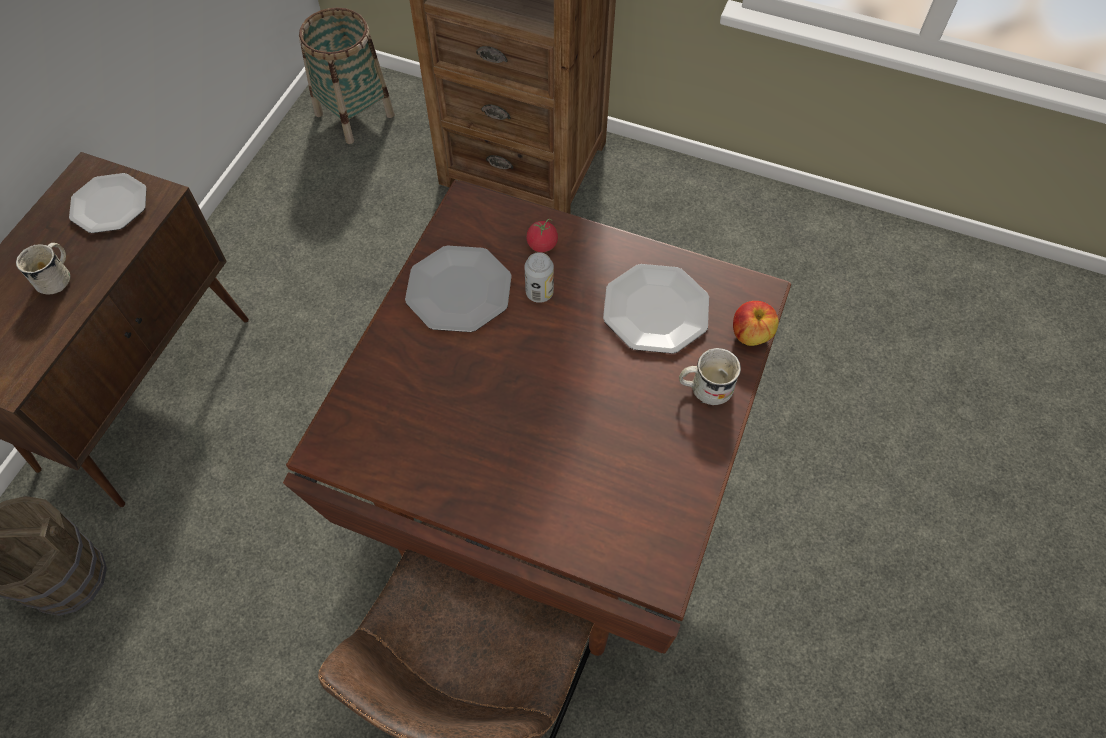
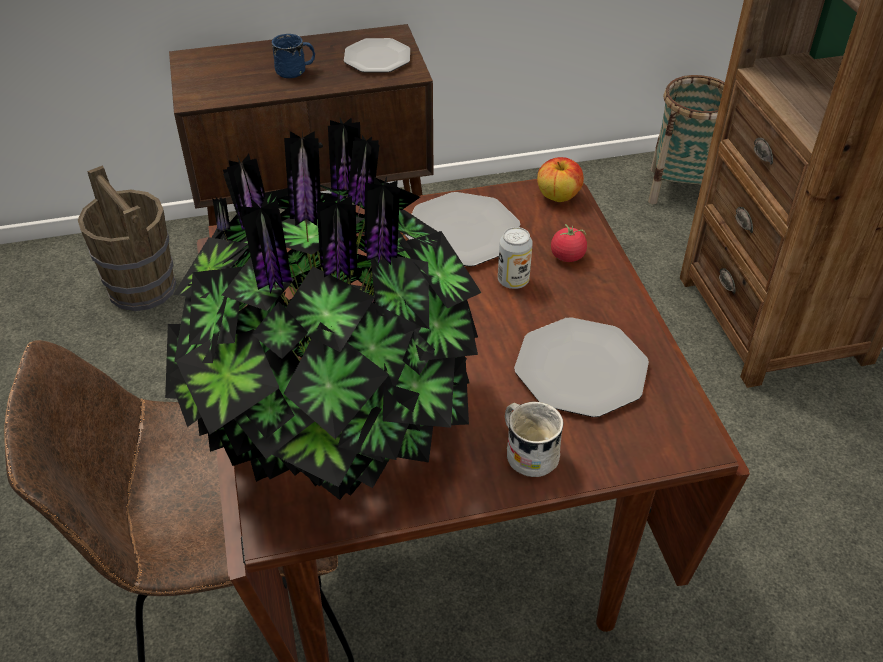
camera: 55 degrees right, 15 degrees down
white mug [16,243,70,295] -> blue mug [272,34,315,78]
apple [733,301,779,346] -> apple moved to [537,157,584,202]
none -> potted plant [165,117,482,500]

